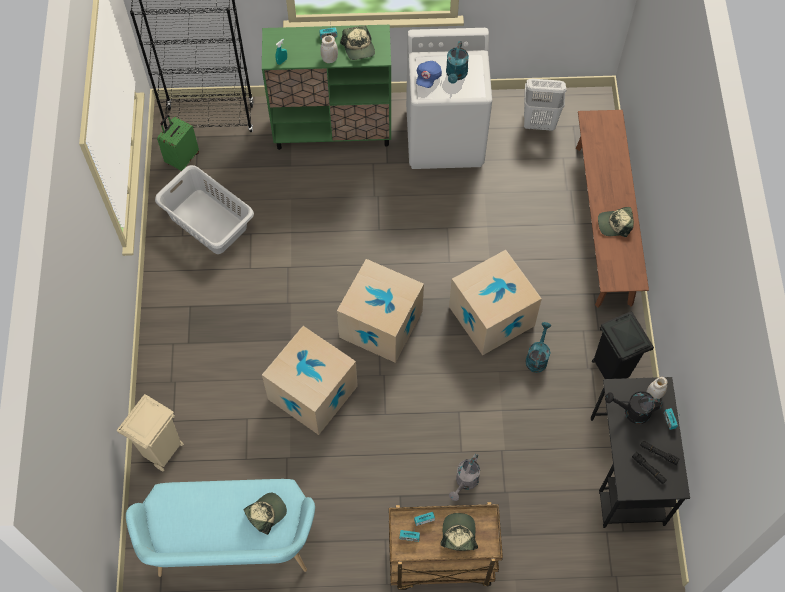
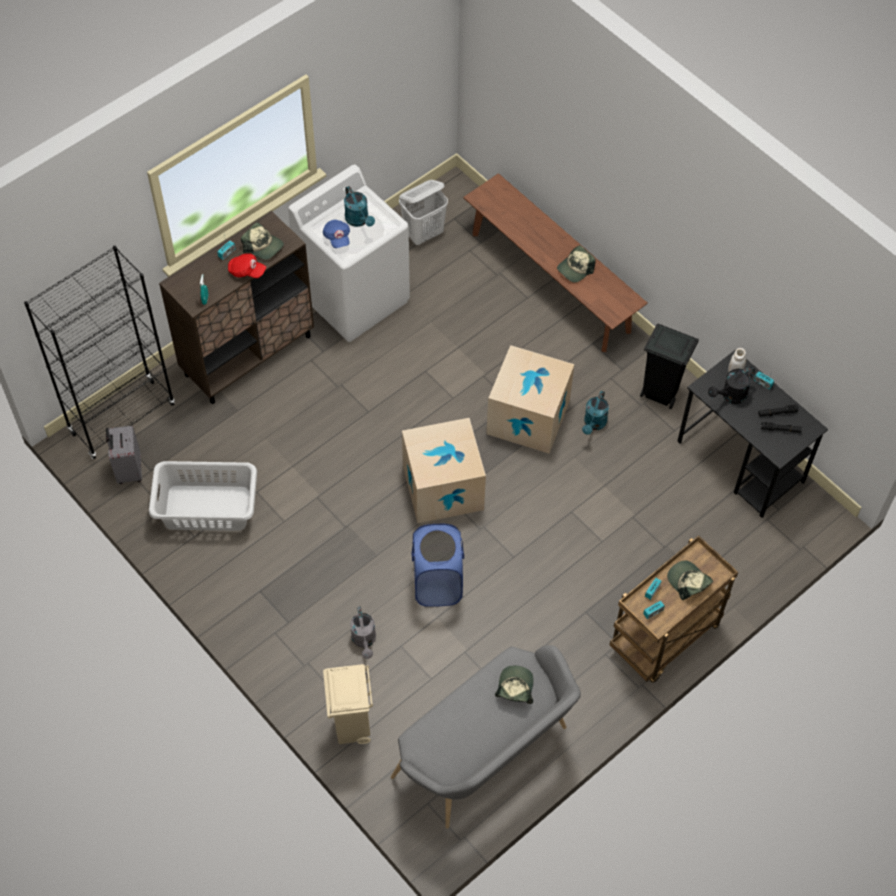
camera: 40 degrees left, 5 degrees down
turquoise bench [126,479,315,577] -> grey bench [391,645,581,829]
green suitcase [157,115,199,171] -> grey suitcase [106,426,142,484]
green cabinet [262,25,391,150] -> brown cabinet [159,211,314,404]
cardboard box [262,326,358,435] -> blue laundry basket [412,524,464,607]
white jar [321,36,338,63] -> red cap [228,253,266,278]
grey watering can [449,454,480,501] -> grey watering can moved to [350,606,376,659]
turquoise watering can [525,322,551,373] -> turquoise watering can turned 135 degrees counterclockwise [582,391,609,435]

